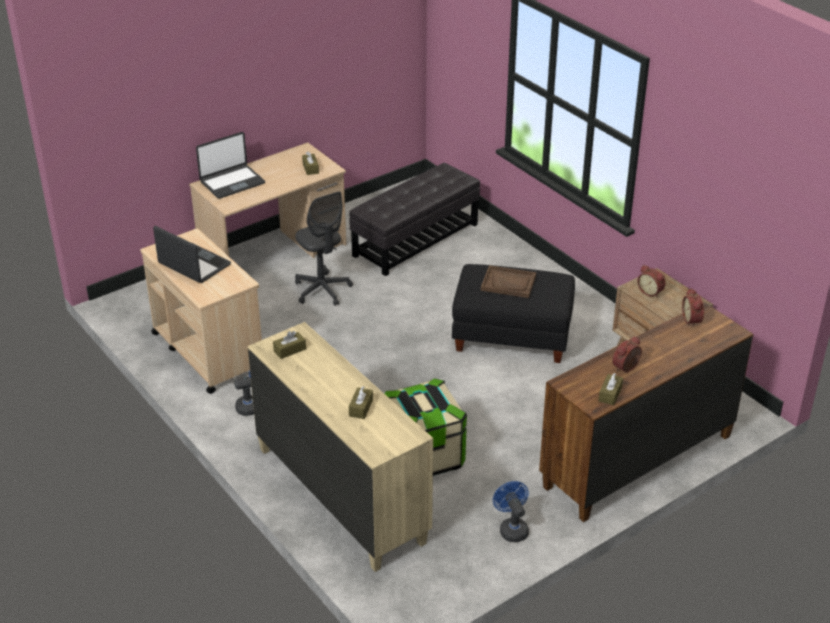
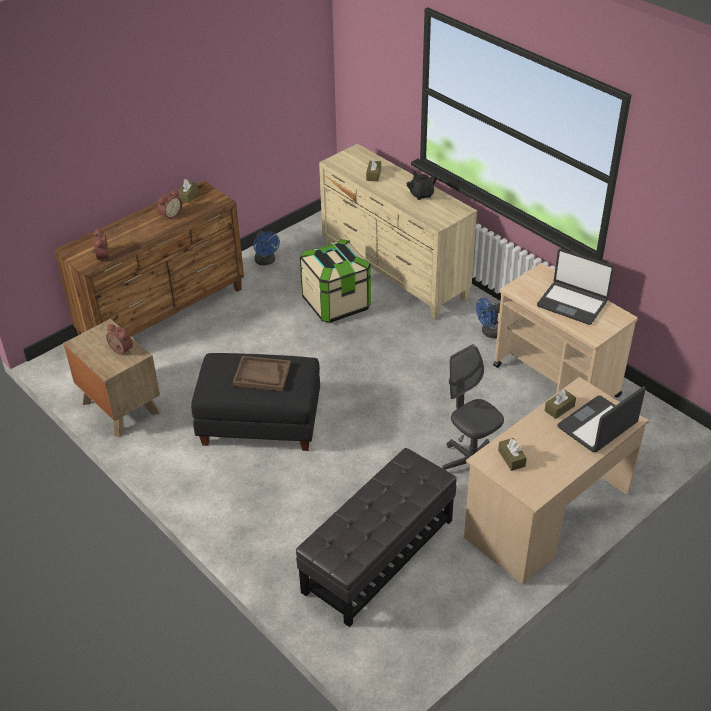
camera: 175 degrees right, 5 degrees up
brown tissue box [273,331,306,359] -> brown tissue box moved to [545,389,576,419]
none -> black teapot [407,171,437,200]

